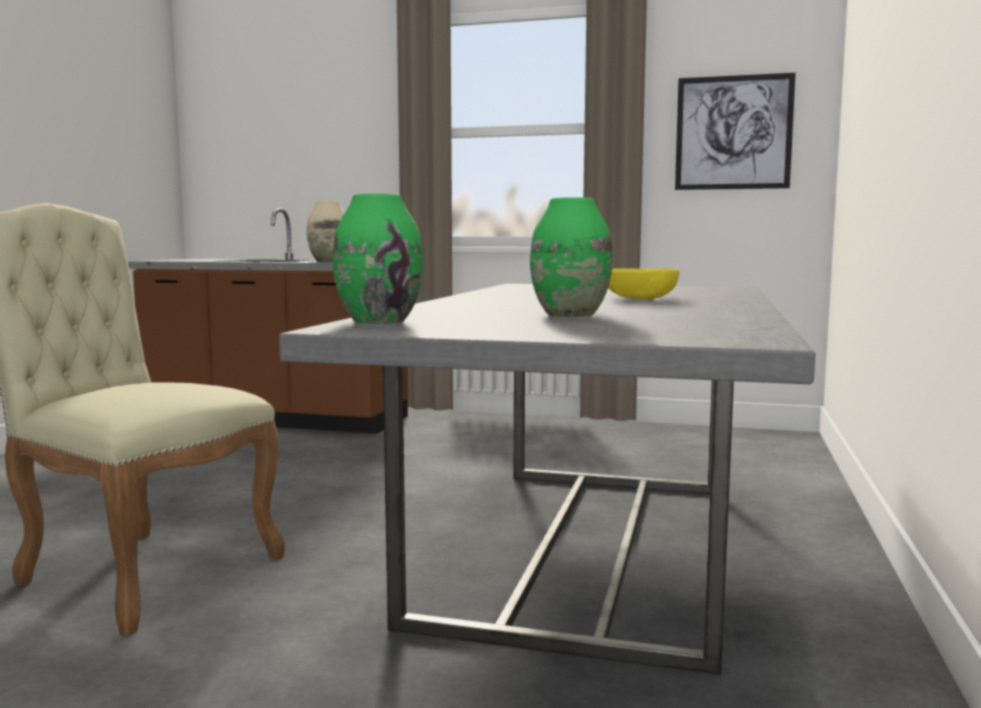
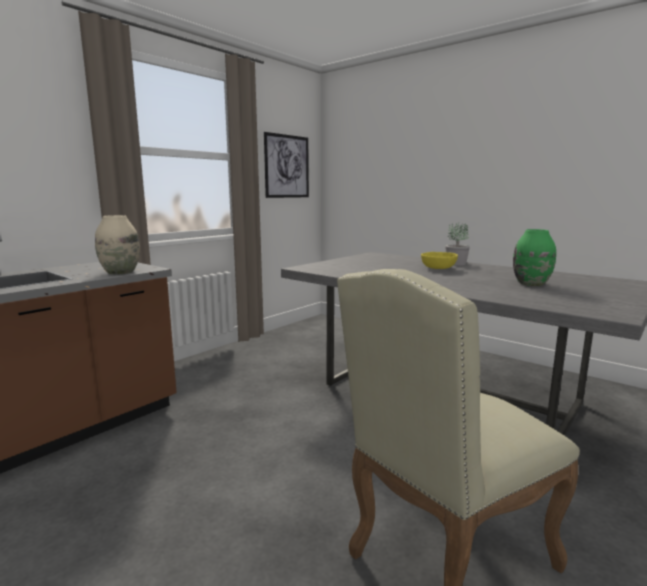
camera: 65 degrees left, 5 degrees up
green vase [333,194,423,324] -> none
none -> potted plant [445,222,470,265]

